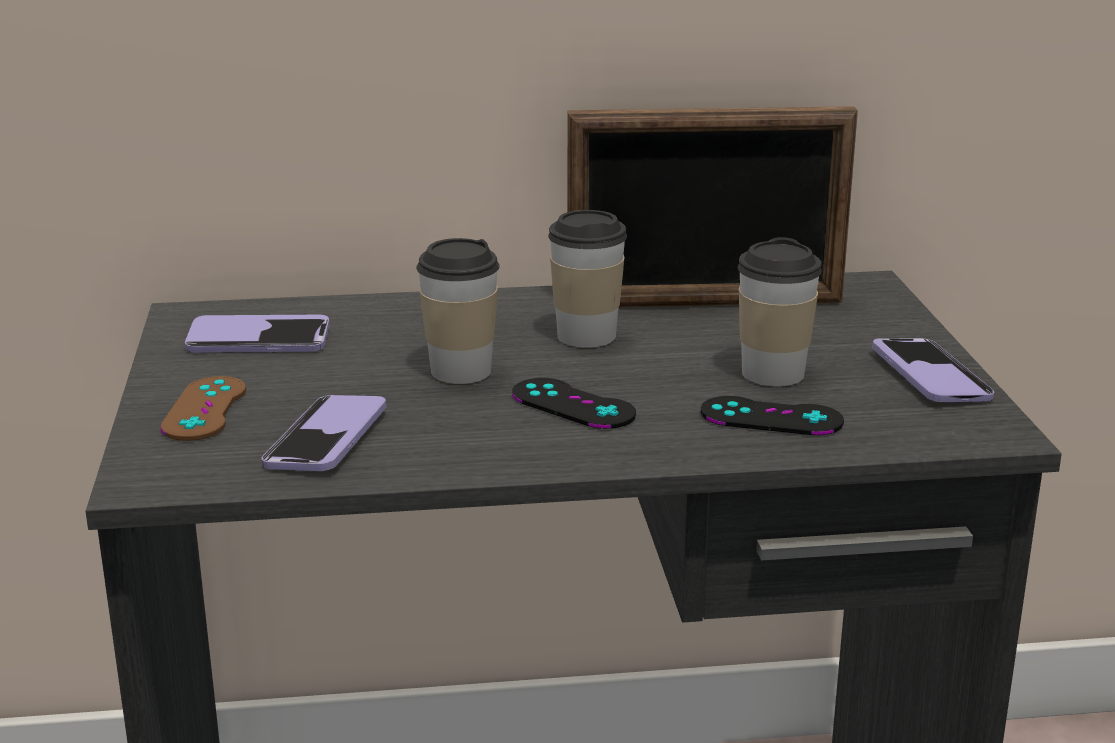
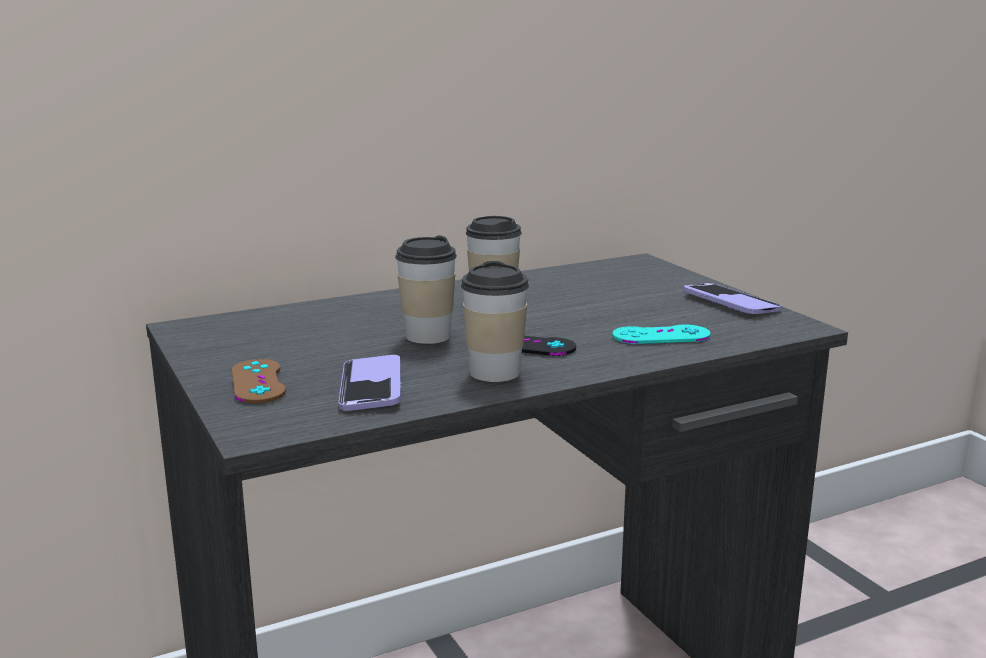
camera: 20 degrees left, 5 degrees down
phone [185,315,329,353] -> none
picture frame [567,106,858,307] -> none
black game controller [701,396,844,435] -> turquoise game controller [612,325,711,344]
cup [738,237,822,387] -> cup moved to [461,261,529,382]

